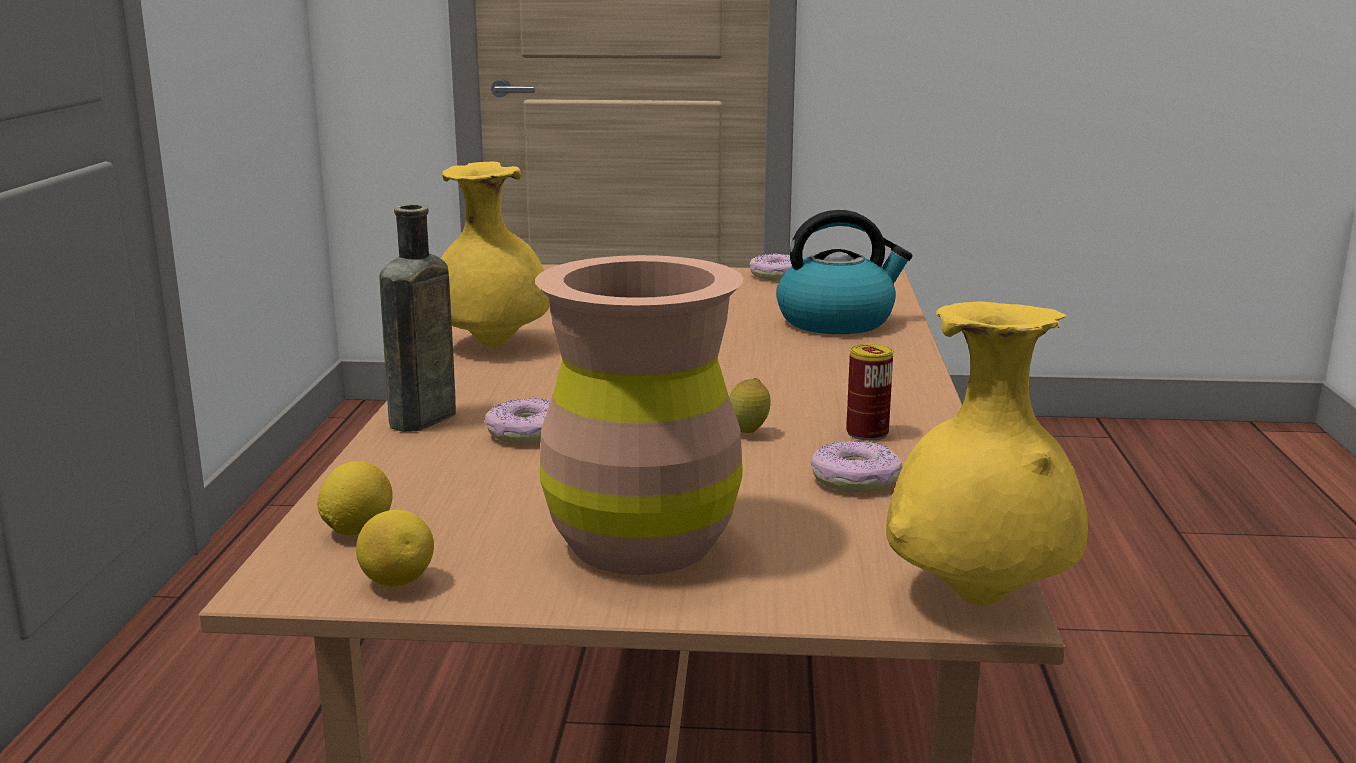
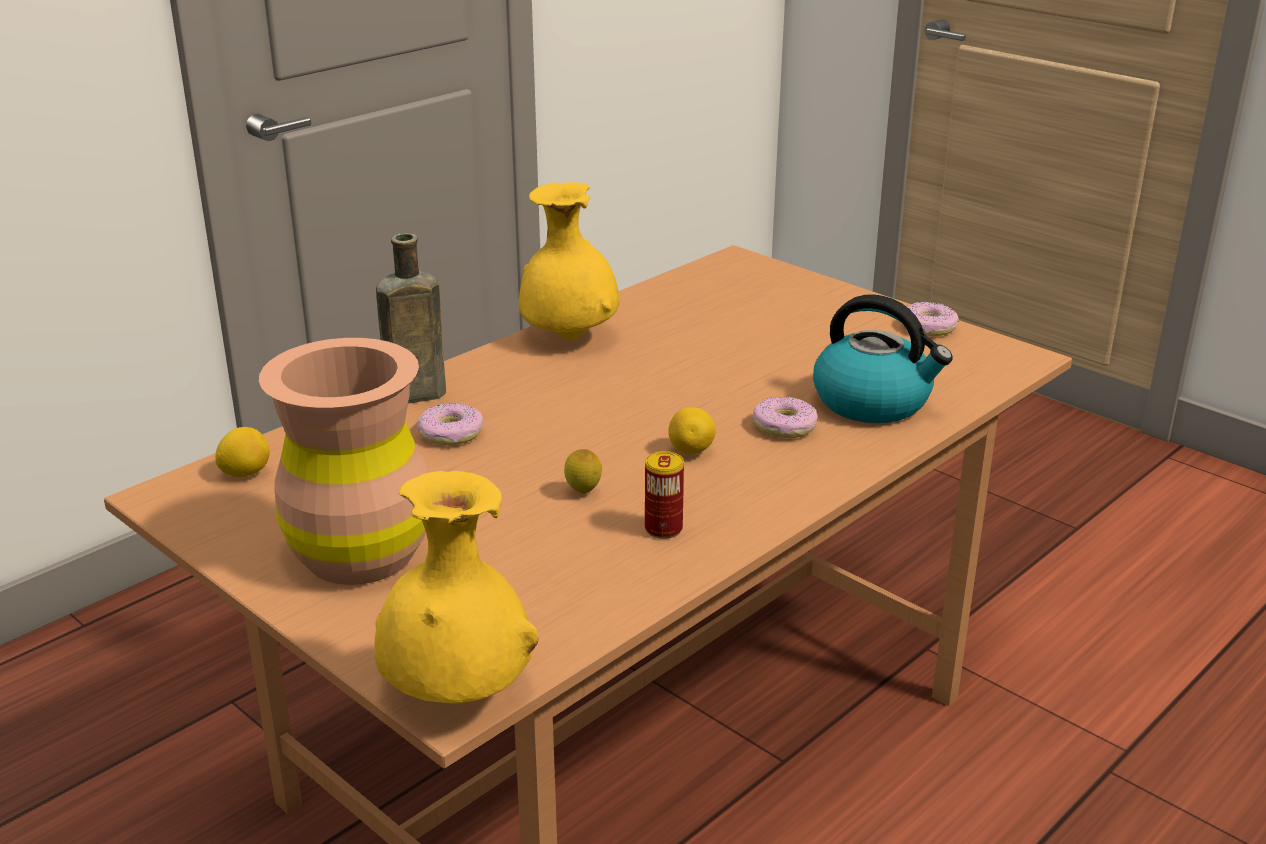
camera: 40 degrees right, 10 degrees up
lemon [356,510,434,587] -> lemon moved to [668,407,715,455]
donut [811,441,903,493] -> donut moved to [753,397,818,438]

